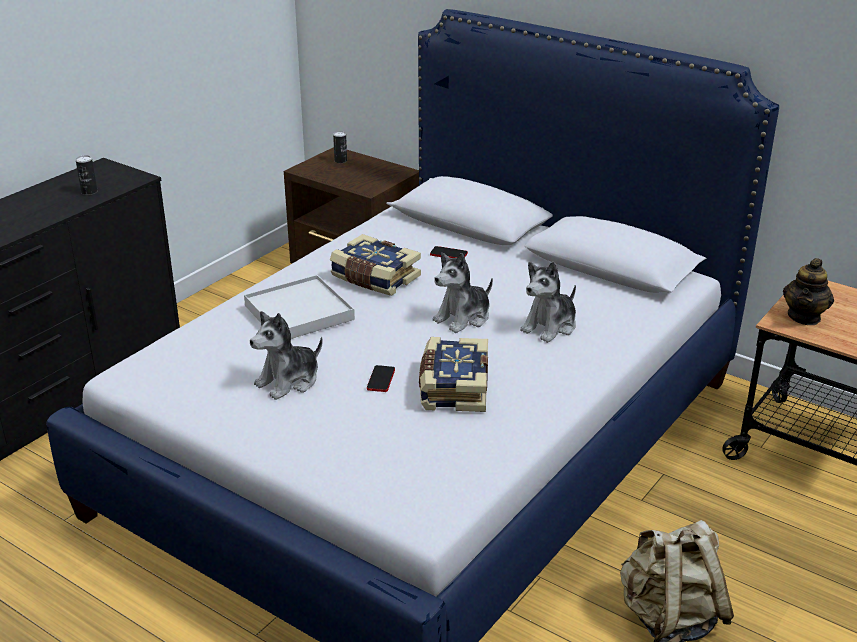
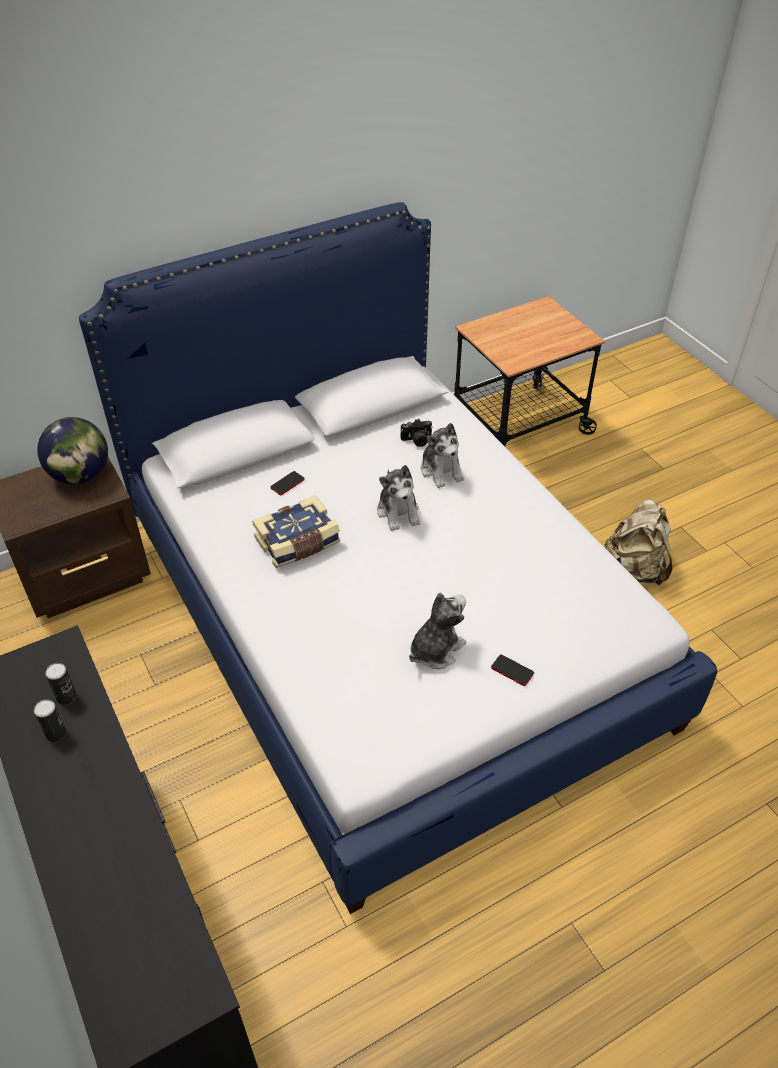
camera: 65 degrees left, 15 degrees up
white tray [244,275,355,339] -> none
plush toy [250,311,323,400] -> plush toy turned 120 degrees counterclockwise [409,593,466,669]
can [333,131,347,163] -> can moved to [34,699,66,742]
phone [367,365,395,392] -> phone moved to [491,655,534,686]
book [419,337,488,412] -> none
teapot [783,258,834,325] -> none
none -> globe [37,417,108,485]
none -> camera [401,419,433,447]

